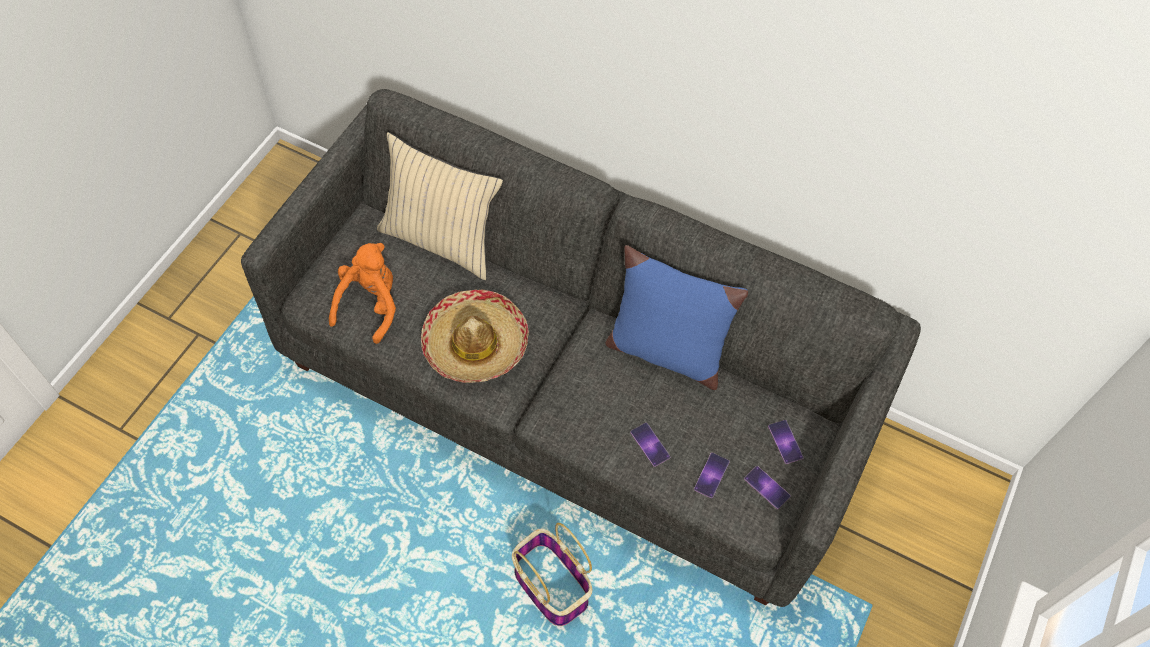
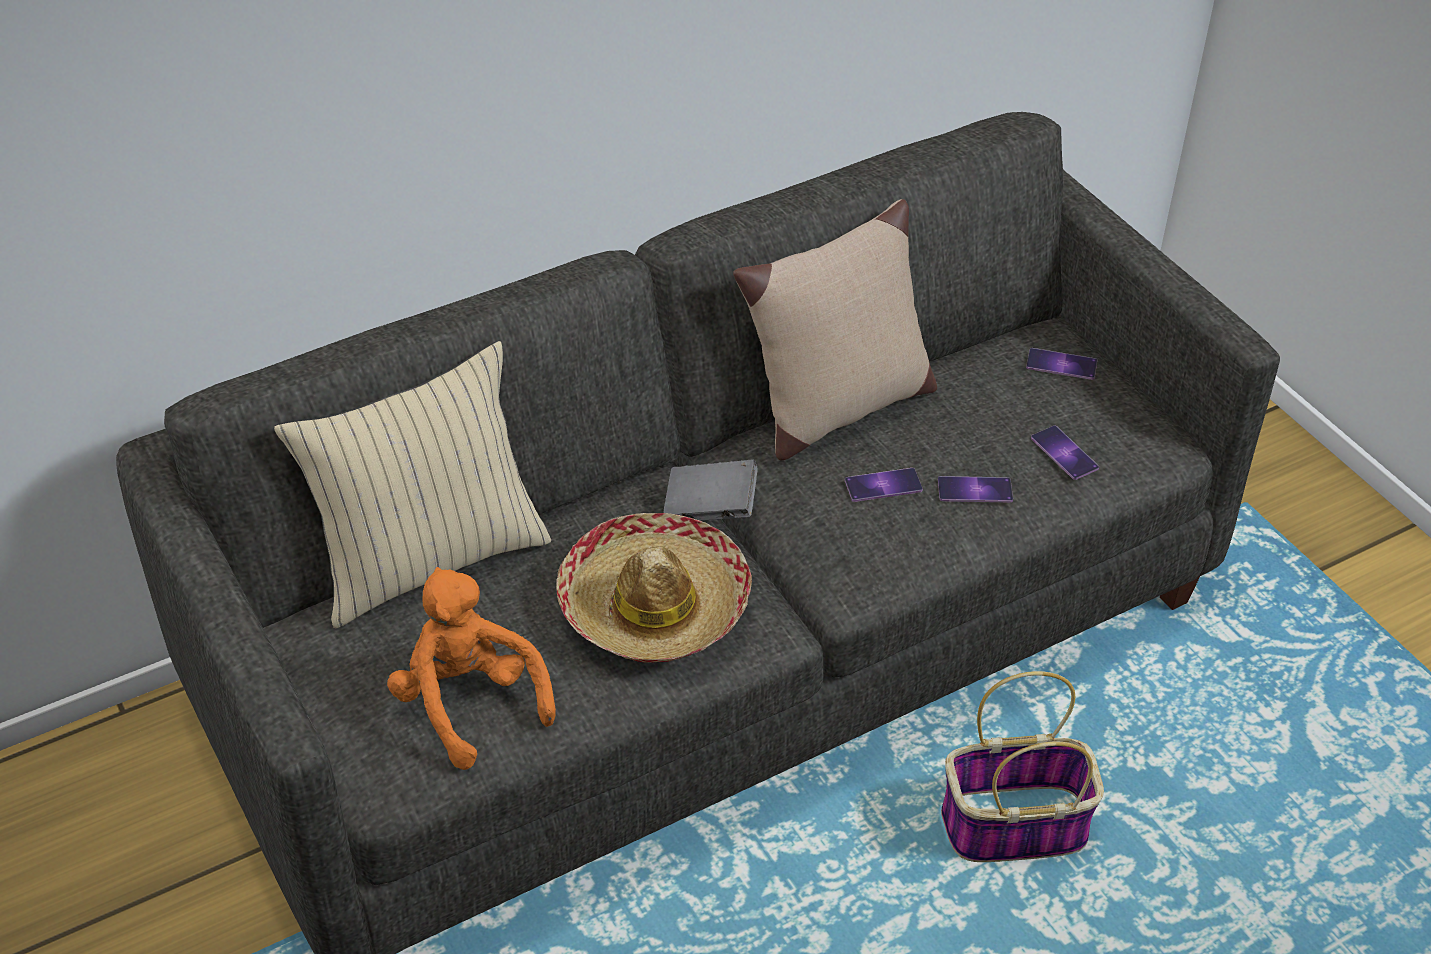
camera: 55 degrees left, 15 degrees down
blue pillow [606,245,748,390] -> beige pillow [733,199,937,460]
phone [744,466,791,509] -> phone moved to [845,468,923,502]
none -> grey book [663,459,758,521]

